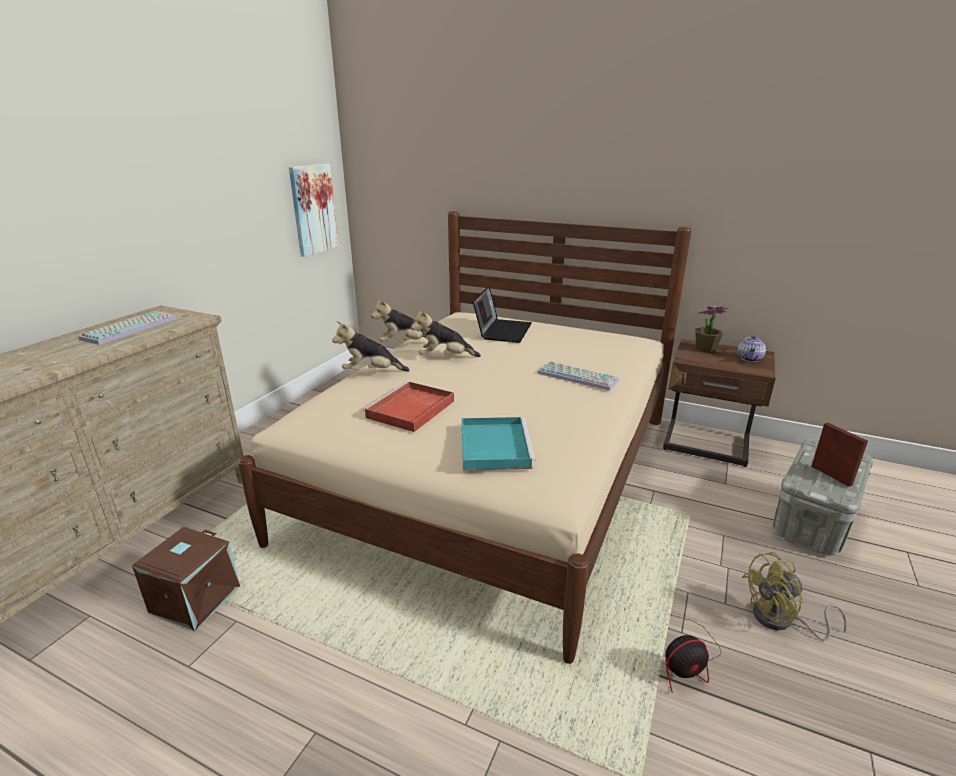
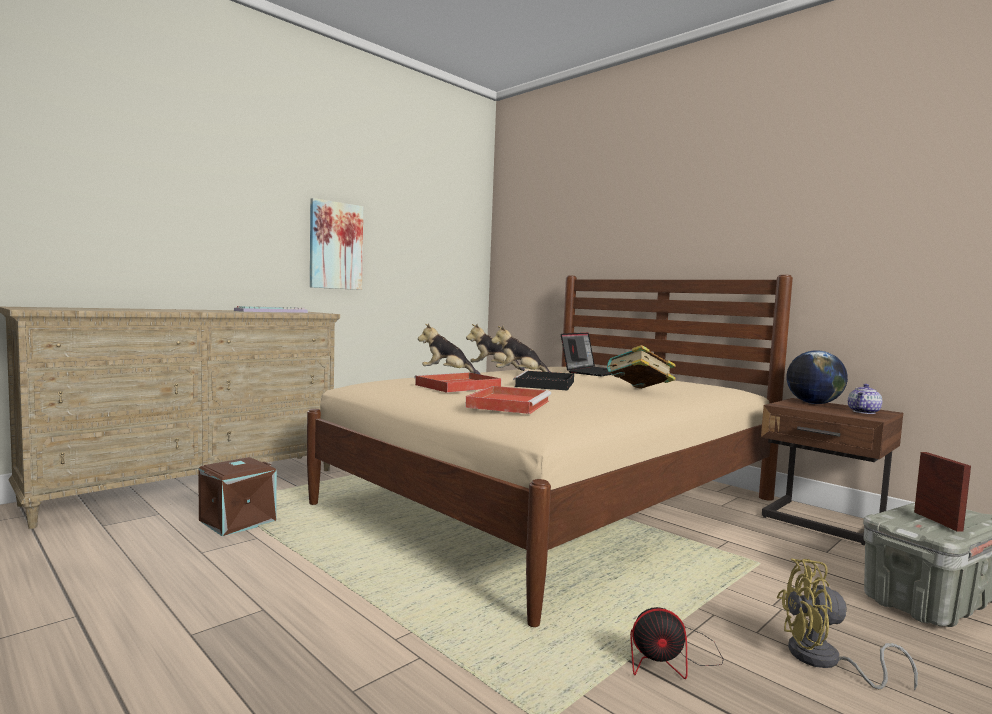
camera: 20 degrees right, 20 degrees down
picture [289,164,339,257] -> picture moved to [310,198,363,290]
turquoise tray [462,417,535,471] -> red tray [465,386,551,414]
keyboard [537,361,619,391] -> book [607,345,676,389]
potted plant [695,306,728,353] -> globe [786,350,848,404]
none -> black tray [513,370,574,391]

